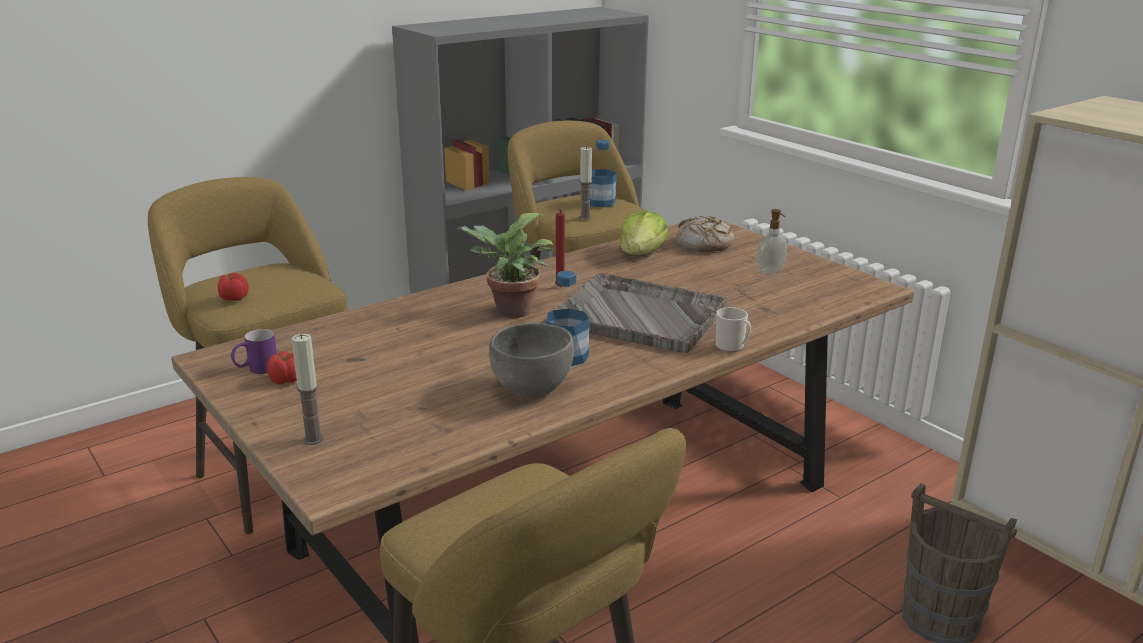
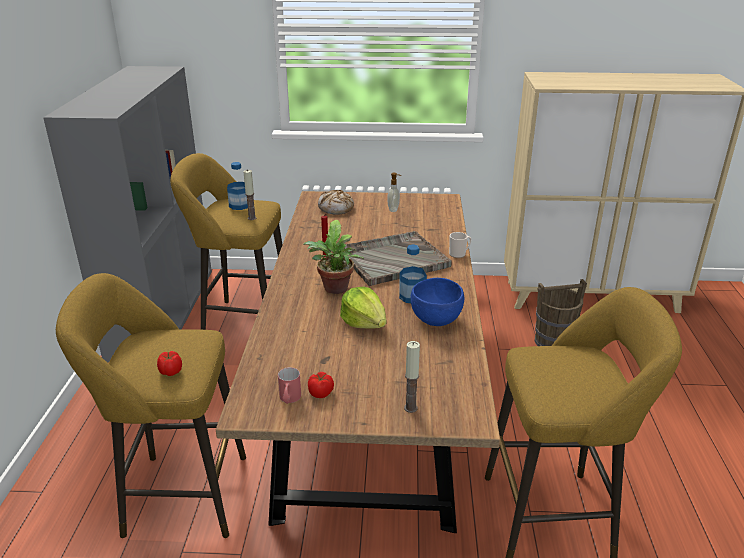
camera: 50 degrees left, 5 degrees up
purple mug [231,329,277,374] -> red mug [278,367,301,404]
grey bowl [489,323,574,398] -> blue bowl [411,278,464,326]
lettuce [619,211,669,255] -> lettuce moved to [340,287,386,329]

